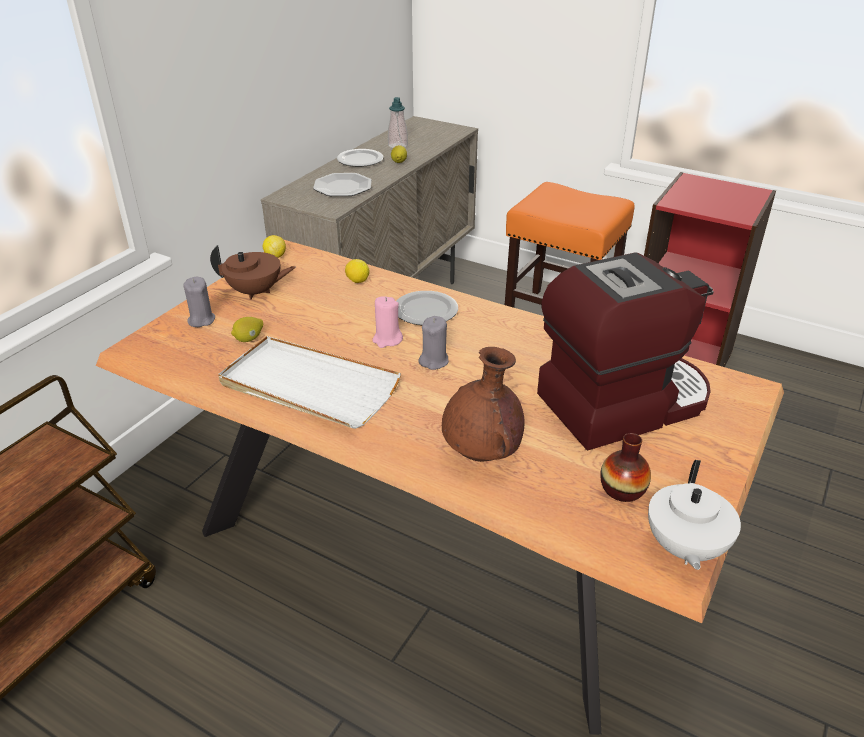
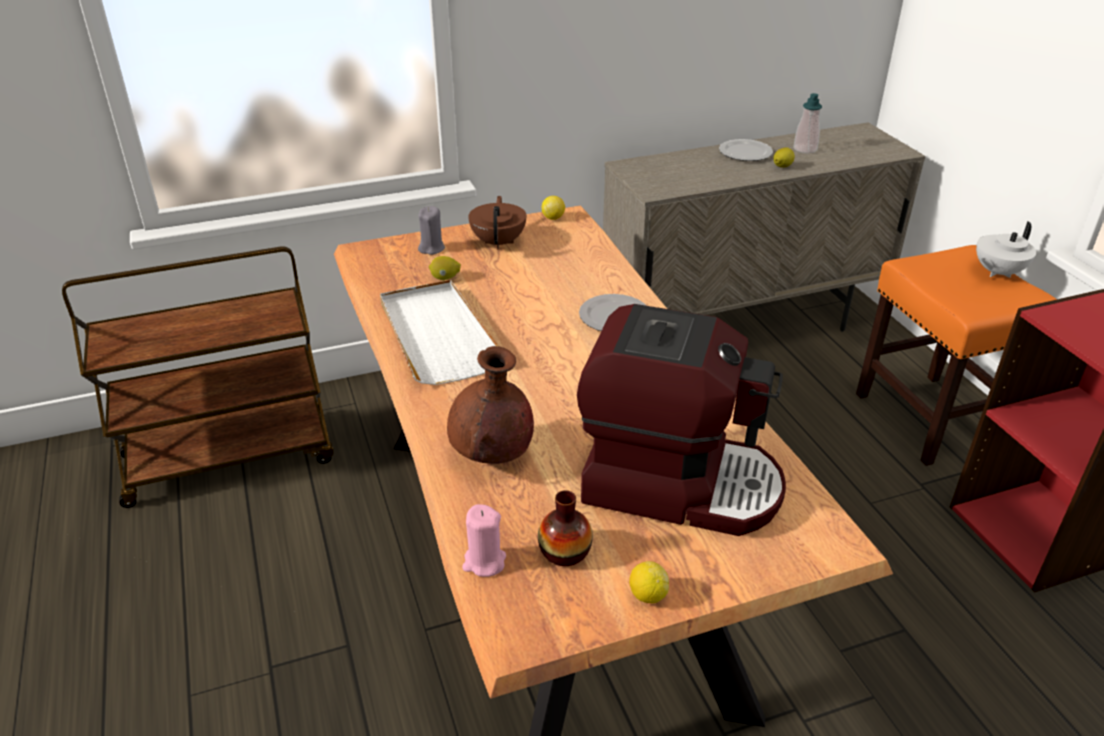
camera: 40 degrees right, 0 degrees up
brown teapot [210,245,296,300] -> brown teapot turned 135 degrees counterclockwise [468,196,526,249]
plate [313,173,372,196] -> none
lemon [345,259,369,283] -> lemon moved to [629,561,669,603]
pink candle [372,296,403,348] -> pink candle moved to [462,504,506,577]
grey candle [418,316,449,370] -> none
white teapot [648,460,741,570] -> white teapot moved to [976,221,1036,278]

